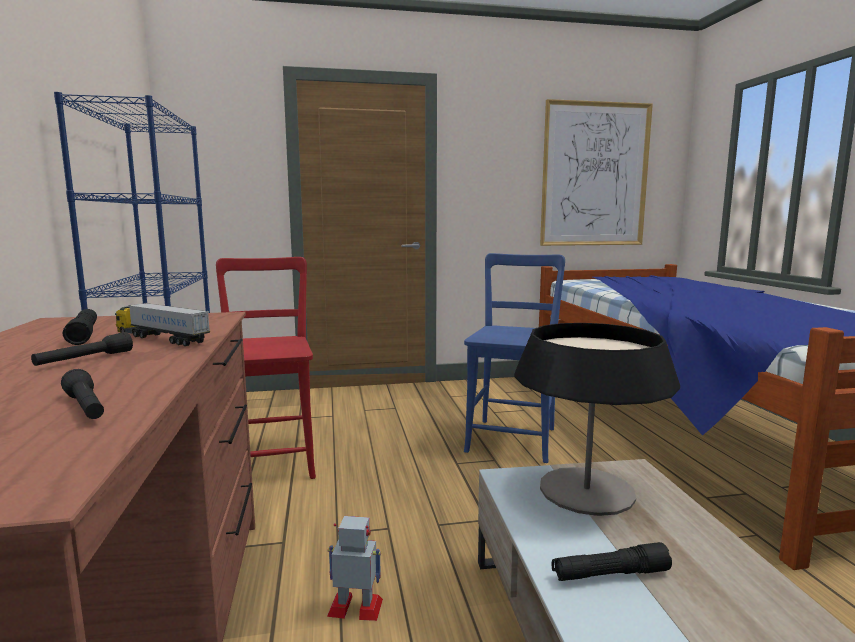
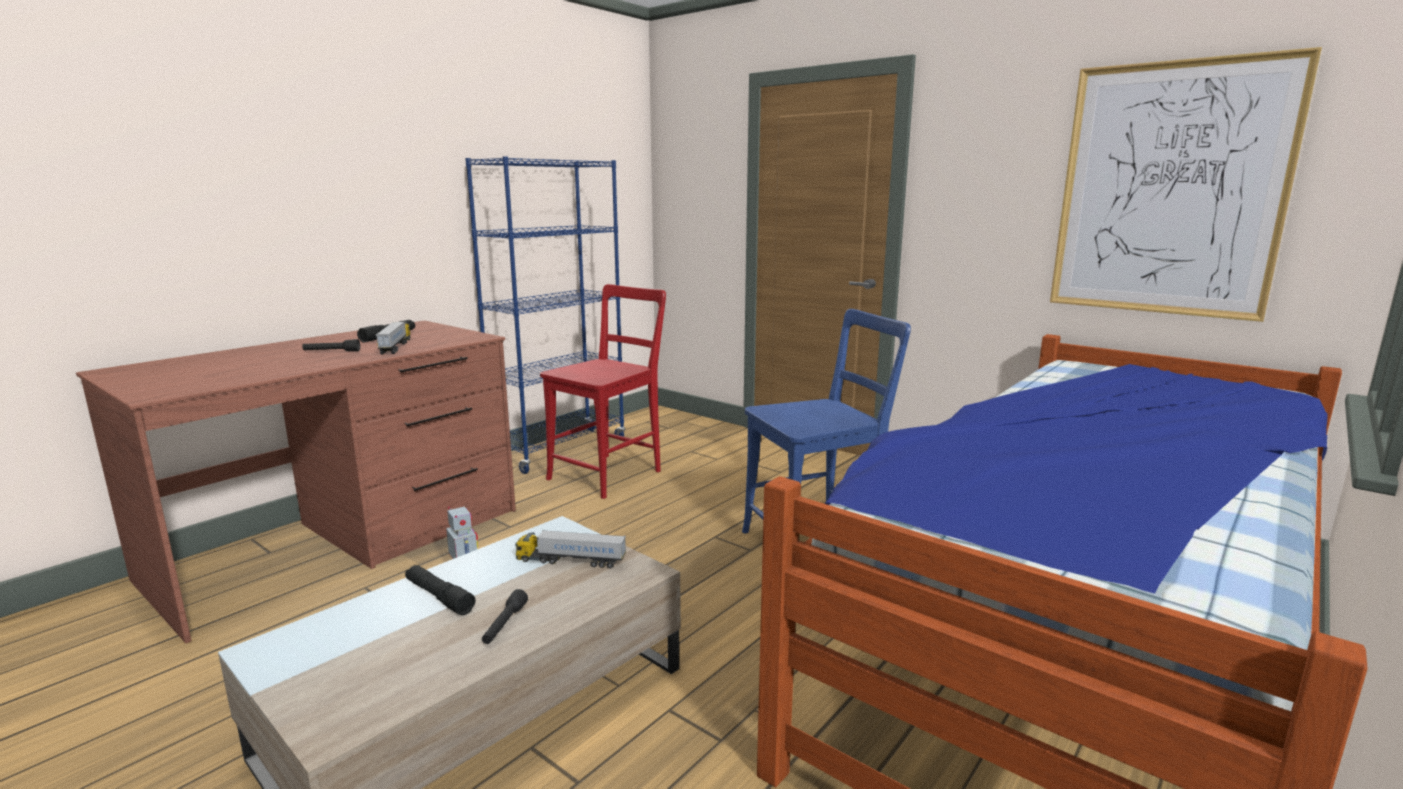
camera: 50 degrees right, 5 degrees up
black flashlight [61,369,104,419] -> black flashlight moved to [482,589,528,644]
table lamp [514,323,680,516] -> toy truck [515,530,626,568]

